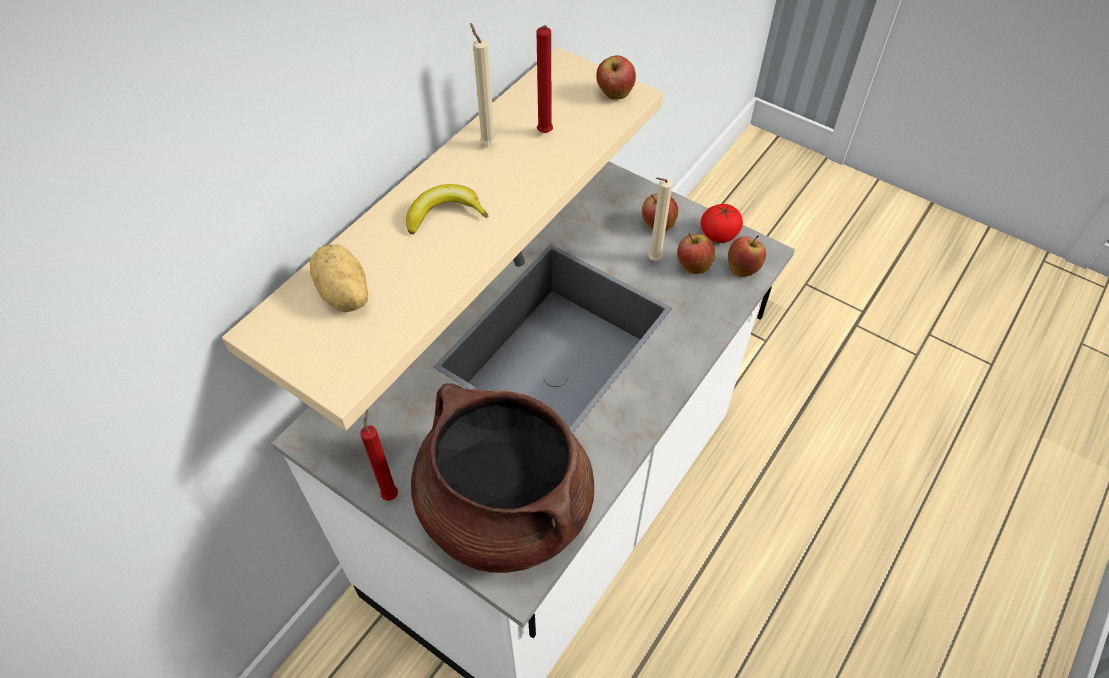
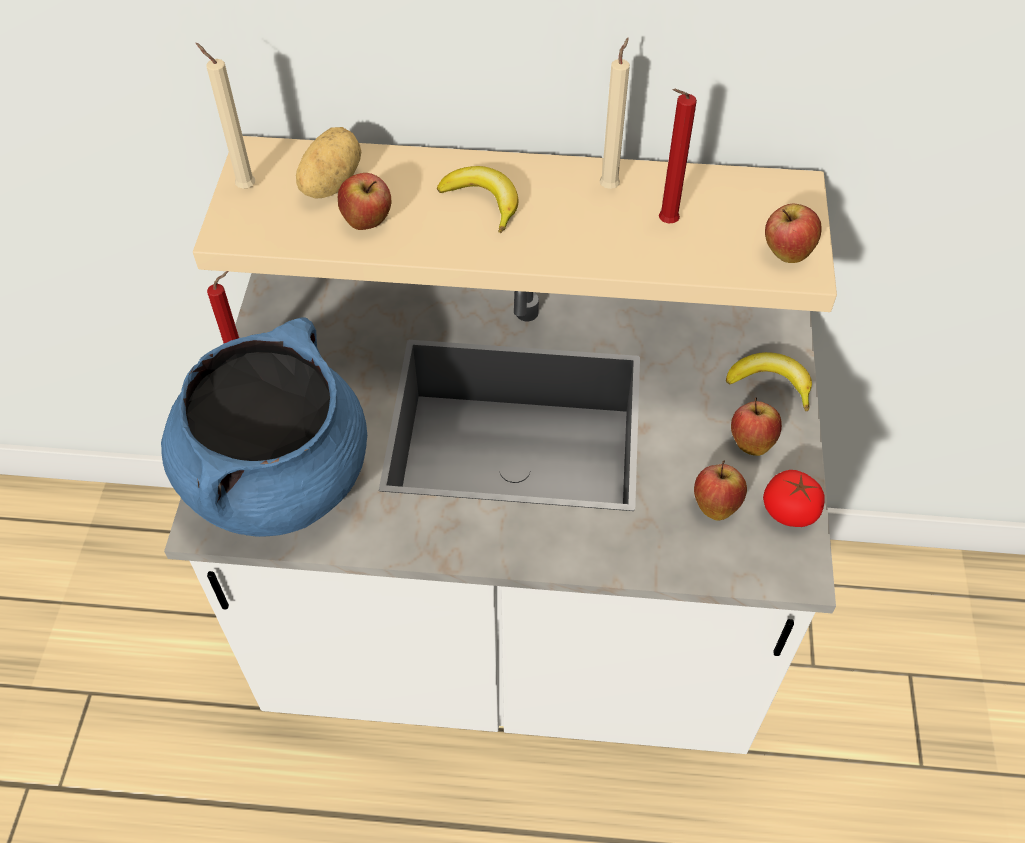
camera: 60 degrees right, 0 degrees up
brown cooking pot [411,383,594,573] -> blue cooking pot [161,317,367,537]
beige candle [648,177,673,261] -> beige candle moved to [196,43,255,189]
apple [728,236,766,277] -> apple moved to [338,173,391,230]
none -> banana [726,352,812,411]

